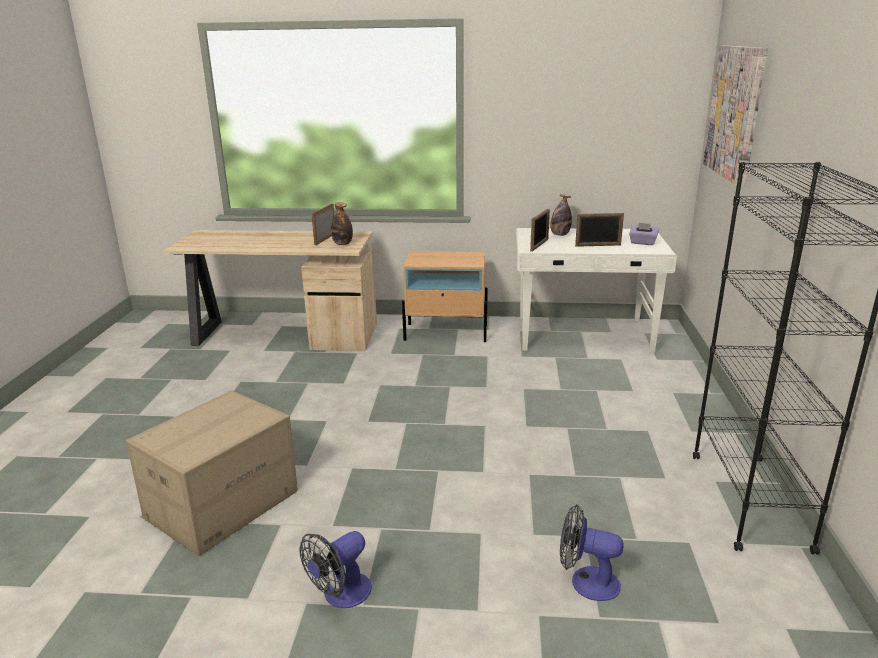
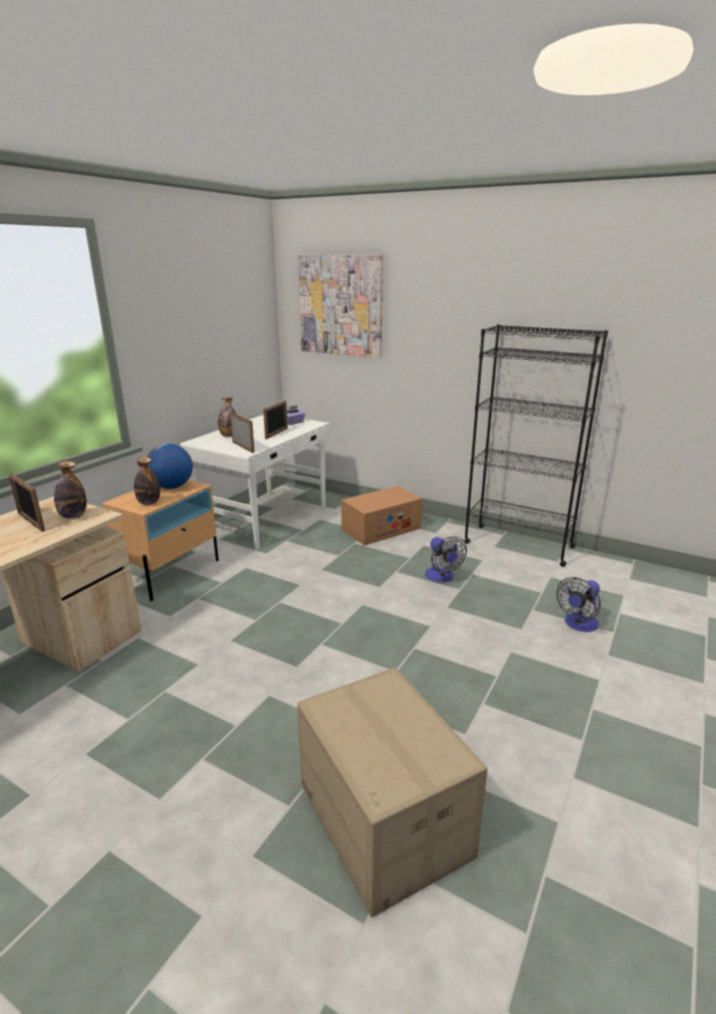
camera: 65 degrees left, 0 degrees up
fan [300,531,372,608] -> fan moved to [425,536,467,582]
none -> bottle [134,457,160,505]
none -> globe [147,444,193,489]
none -> cardboard box [341,486,423,546]

